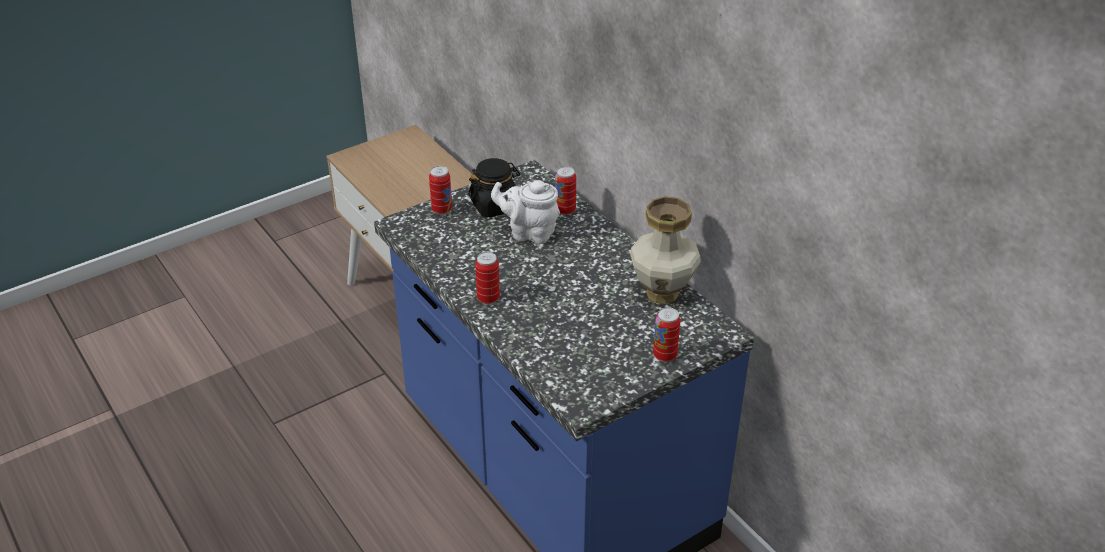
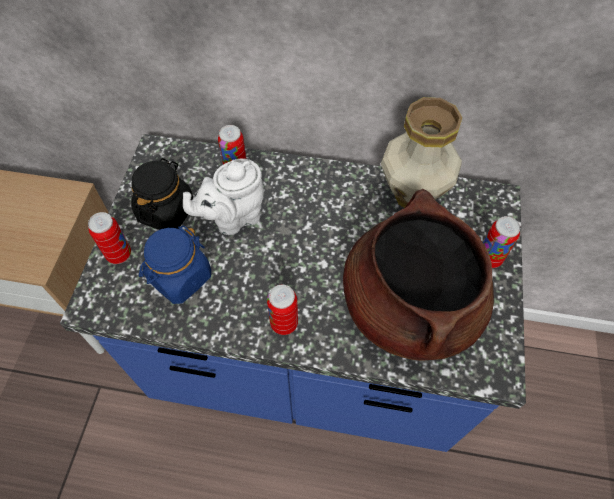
camera: 45 degrees left, 20 degrees up
none -> blue jar [139,225,211,304]
none -> brown cooking pot [343,189,494,361]

